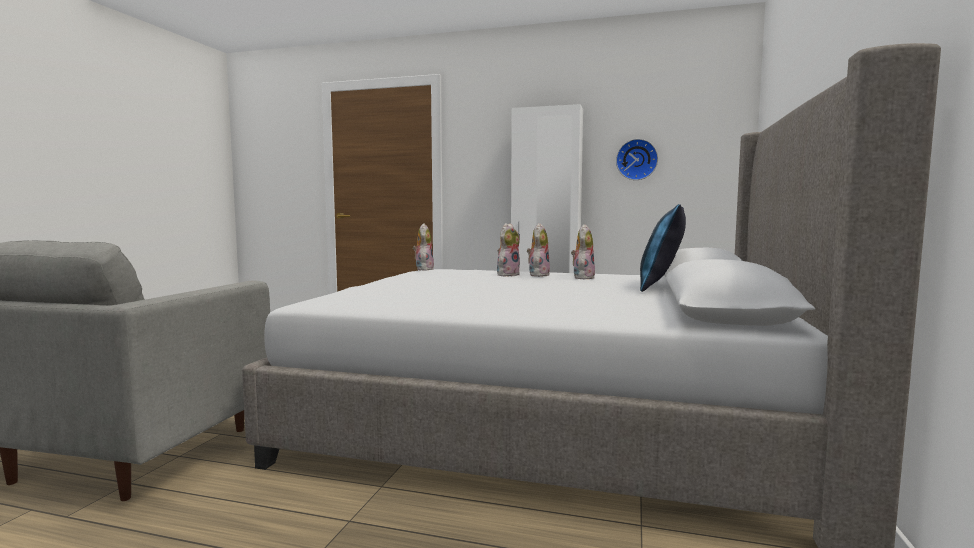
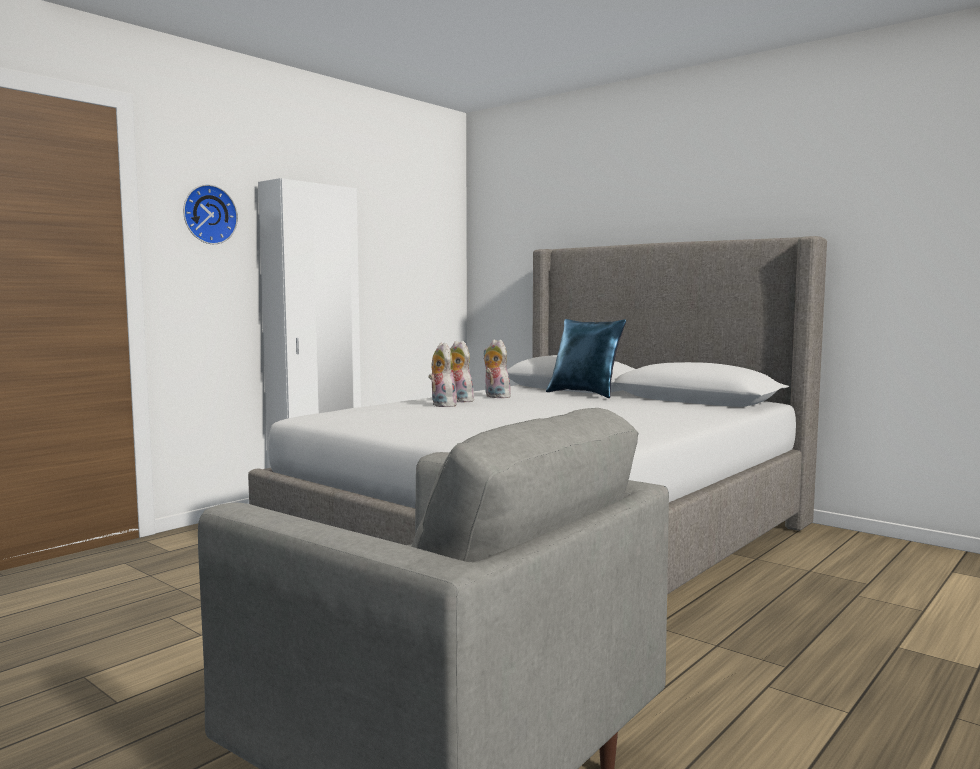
camera: 65 degrees left, 0 degrees up
plush toy [413,223,434,271] -> none
wall clock [616,139,658,180] -> wall clock moved to [183,184,238,244]

